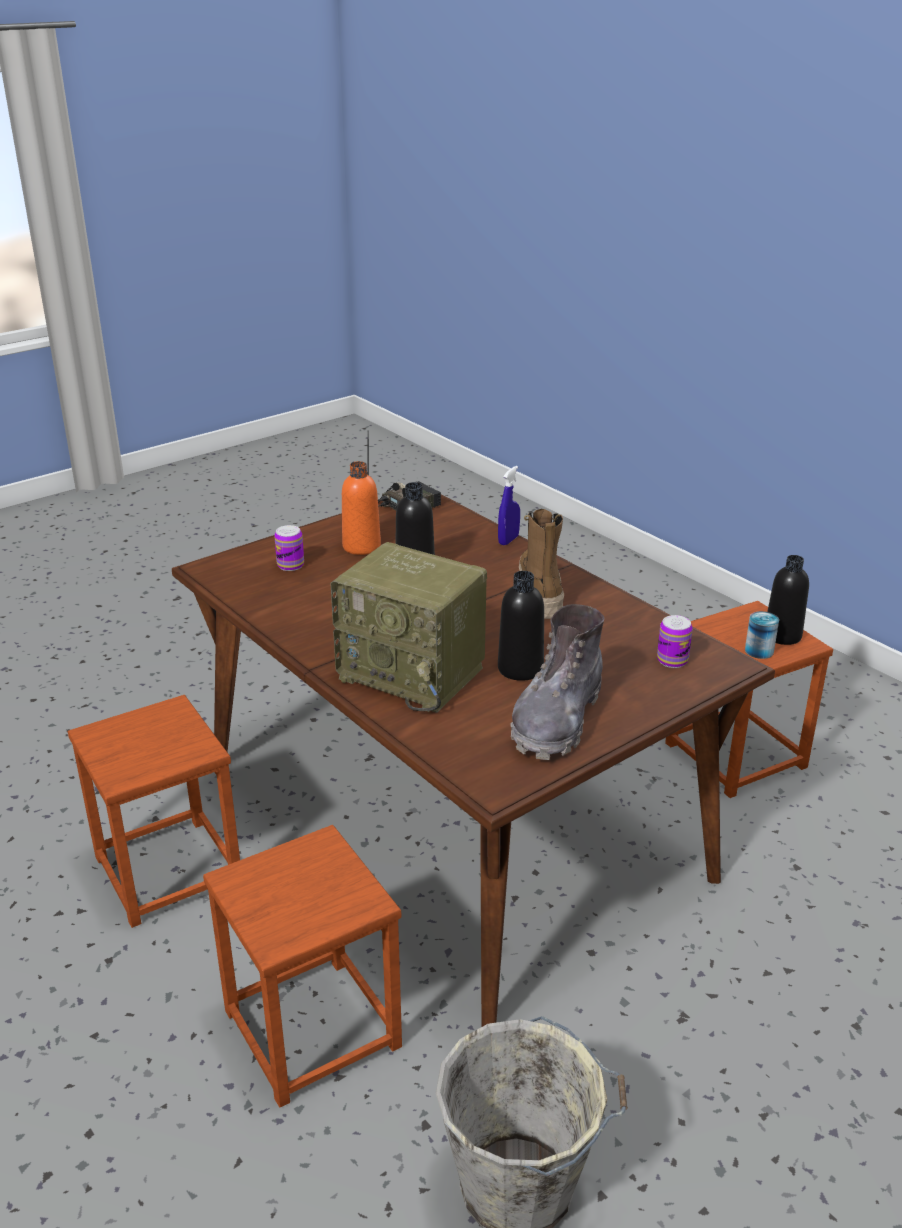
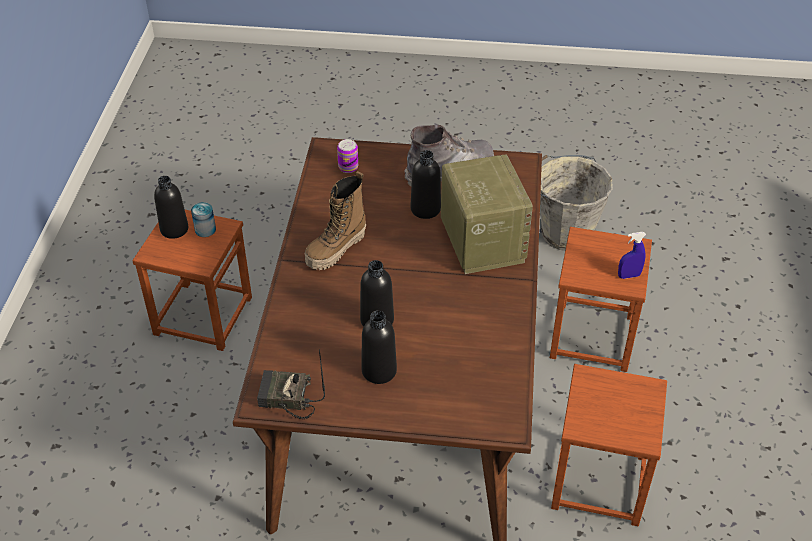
camera: 135 degrees left, 15 degrees up
can [274,525,304,571] -> none
orange bottle [342,461,381,555] -> black bottle [361,311,397,384]
blue spray bottle [498,466,520,545] -> blue spray bottle moved to [618,232,646,279]

